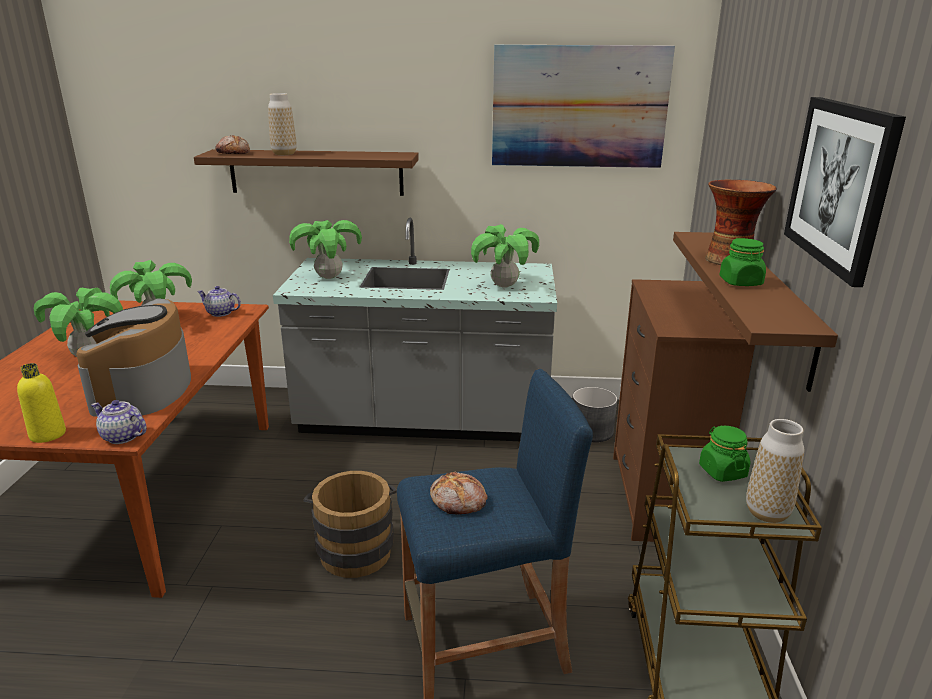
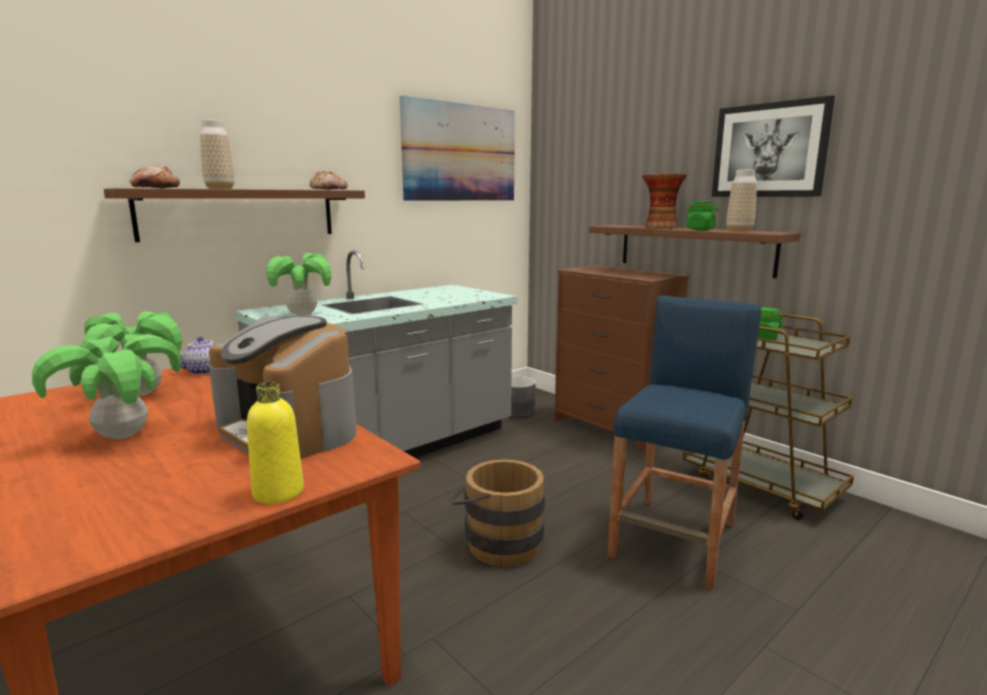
camera: 45 degrees left, 10 degrees down
teapot [91,400,147,444] -> none
bread [430,472,488,515] -> bread moved to [310,171,348,190]
potted plant [471,224,539,288] -> none
vase [746,419,804,523] -> vase moved to [726,170,757,232]

